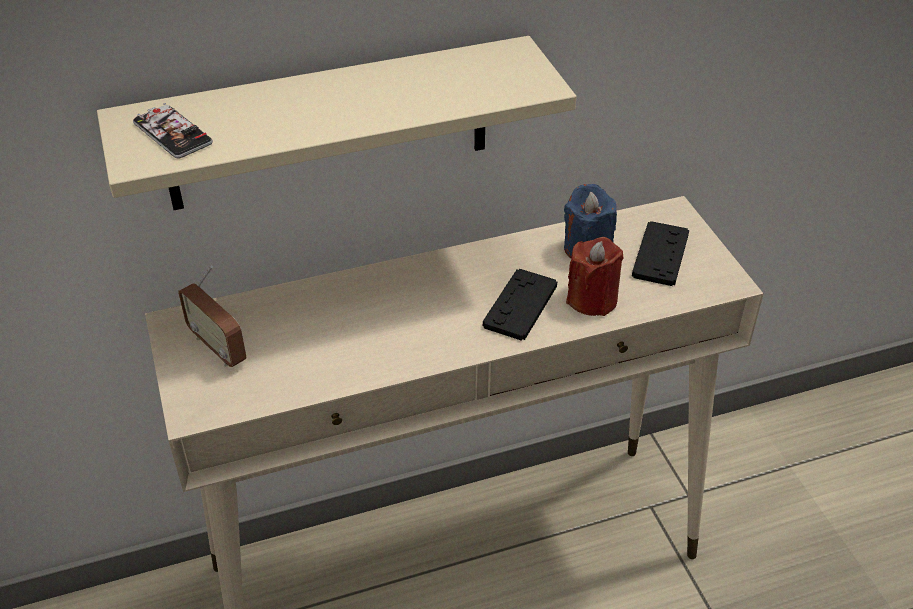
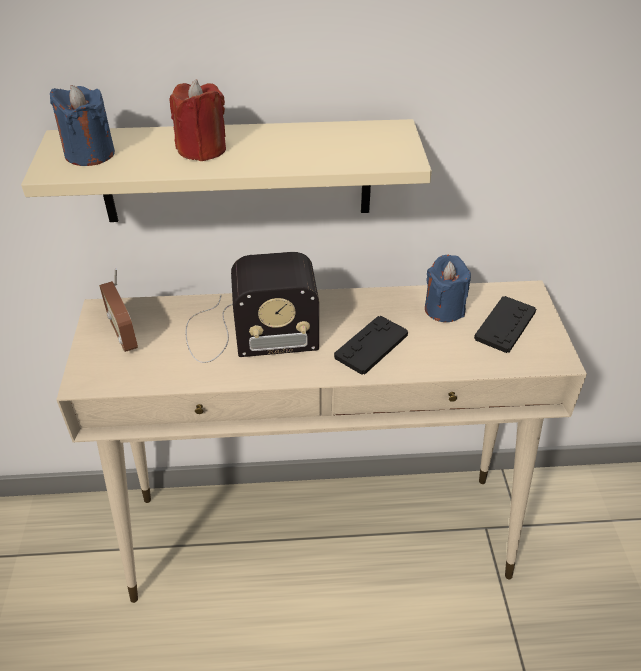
camera: 15 degrees right, 0 degrees up
phone [133,103,213,158] -> blue candle [50,85,115,166]
red candle [566,237,624,316] -> red candle moved to [169,79,226,161]
none -> radio [186,252,319,363]

